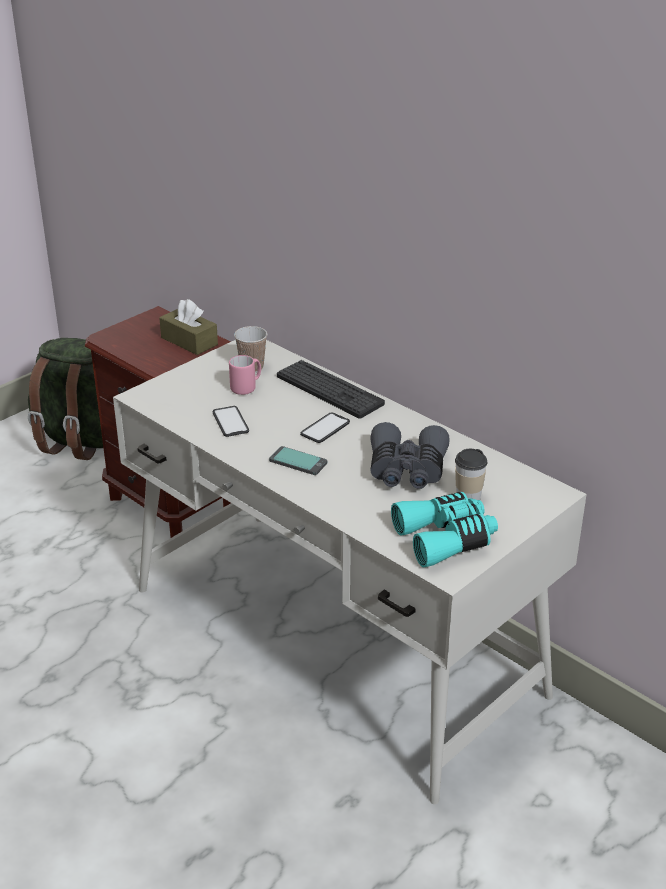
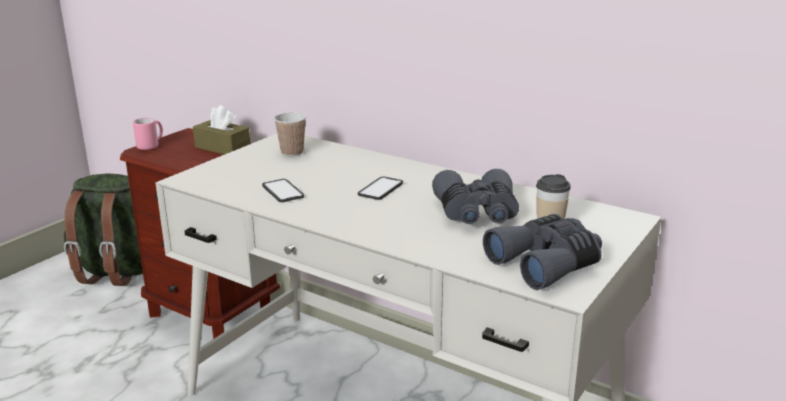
camera: 10 degrees left, 10 degrees down
pink mug [229,355,261,395] -> pink mug moved to [133,118,163,150]
phone [269,446,327,475] -> none
keyboard [277,360,385,419] -> none
turquoise binoculars [391,492,498,567] -> grey binoculars [483,214,602,290]

